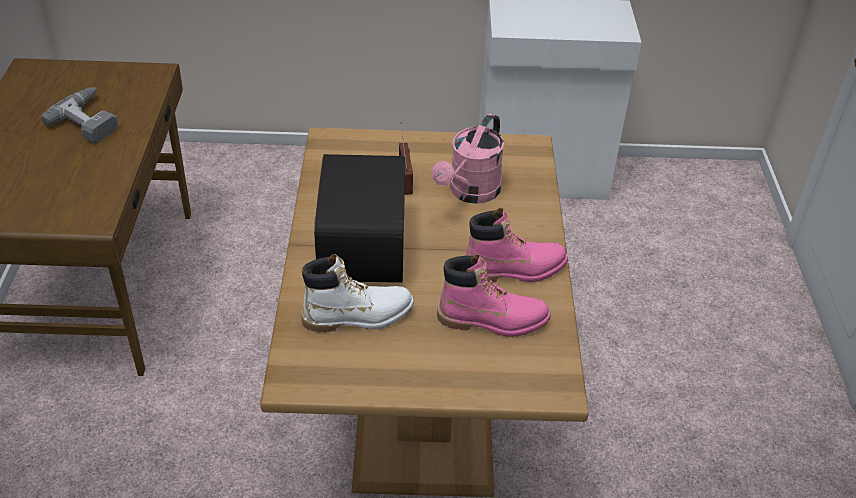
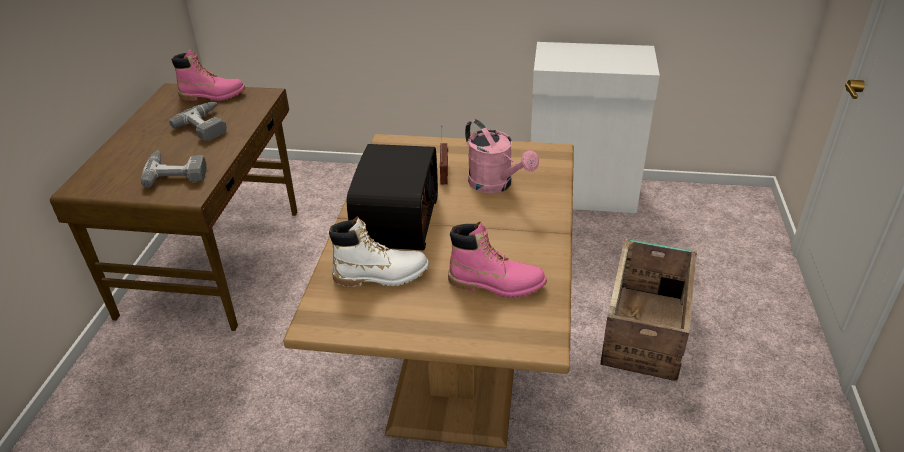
camera: 10 degrees right, 5 degrees down
pink watering can [432,114,504,204] -> pink watering can turned 75 degrees counterclockwise [465,119,539,193]
pink boot [466,208,568,283] -> pink boot moved to [171,49,245,101]
none -> power drill [141,151,207,188]
none -> crate [600,239,697,381]

